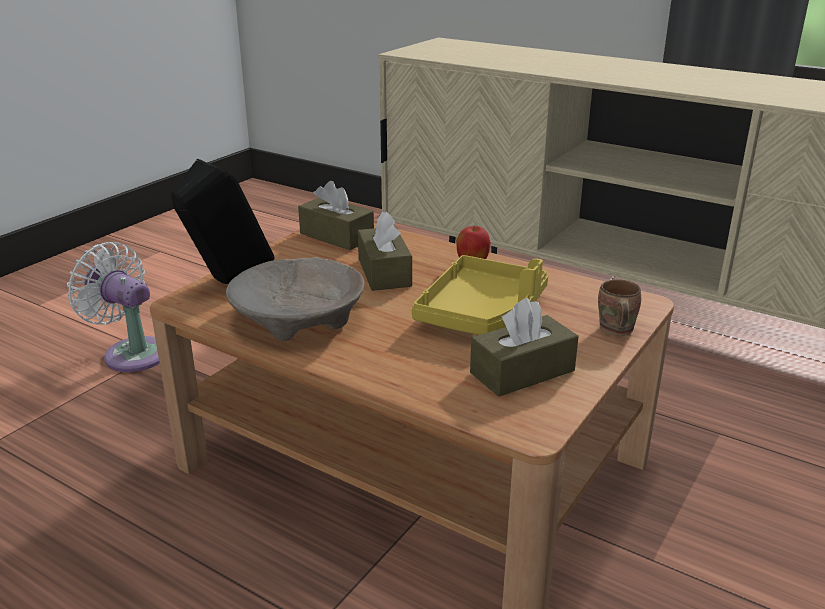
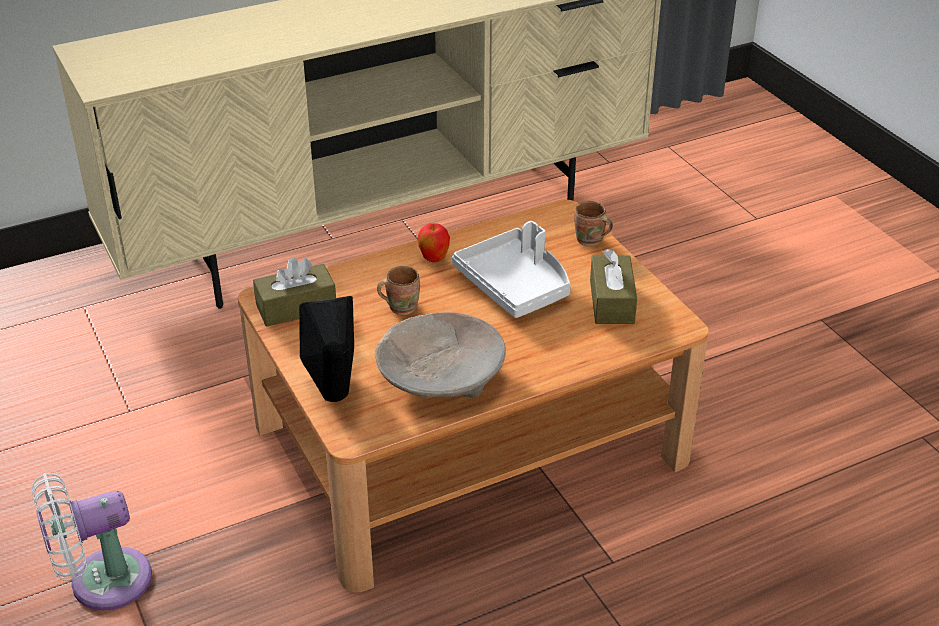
camera: 60 degrees left, 10 degrees up
brown tissue box [358,211,412,291] -> brown mug [377,266,420,315]
yellow tray [412,255,548,335] -> grey tray [452,221,571,318]

